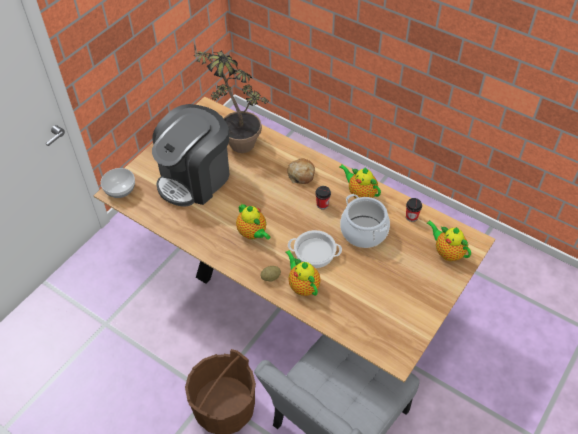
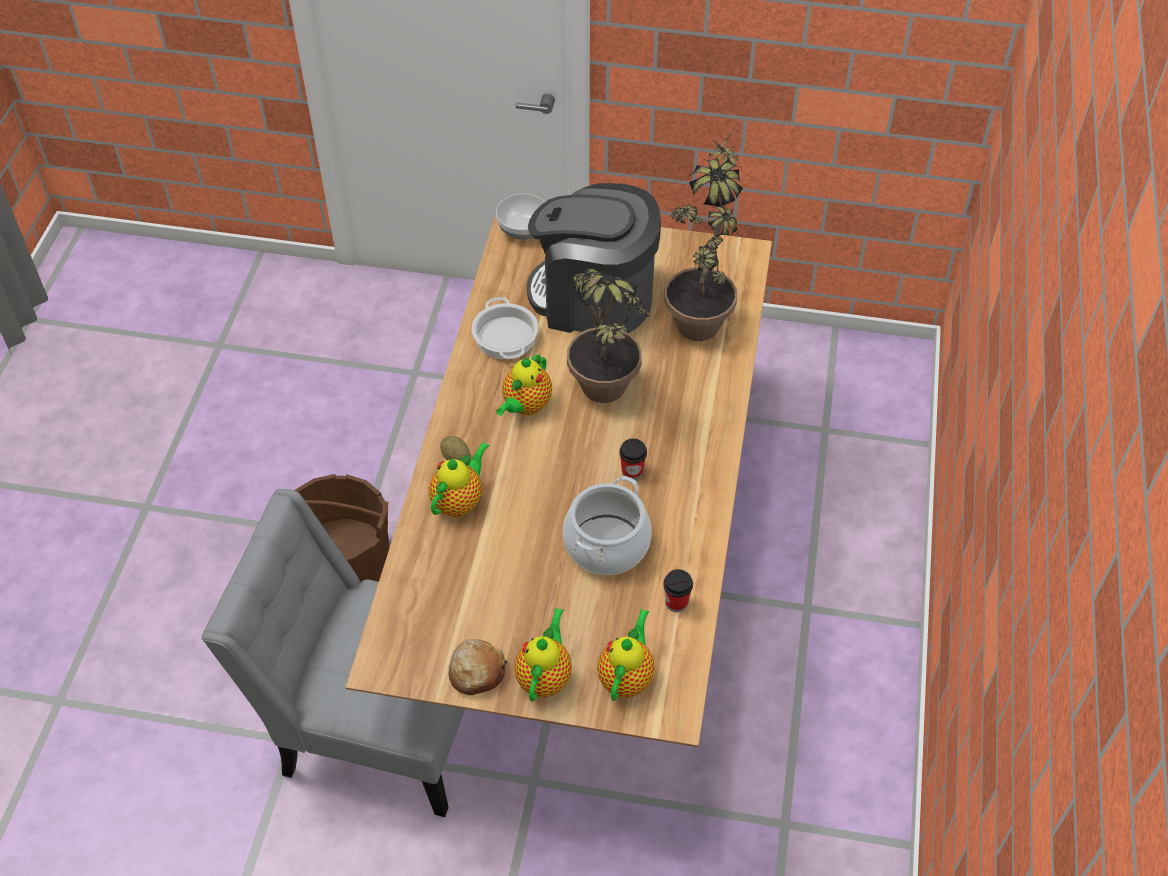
camera: 65 degrees right, 0 degrees up
bread [287,158,315,184] -> bread moved to [448,639,507,695]
cooking pot [288,230,342,268] -> cooking pot moved to [472,297,538,359]
teapot [340,164,381,198] -> teapot moved to [514,608,572,702]
none -> potted plant [567,268,650,403]

